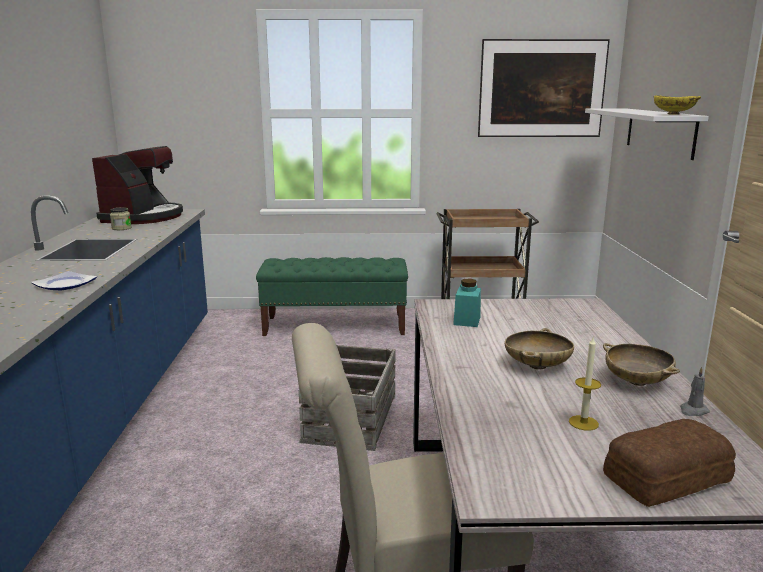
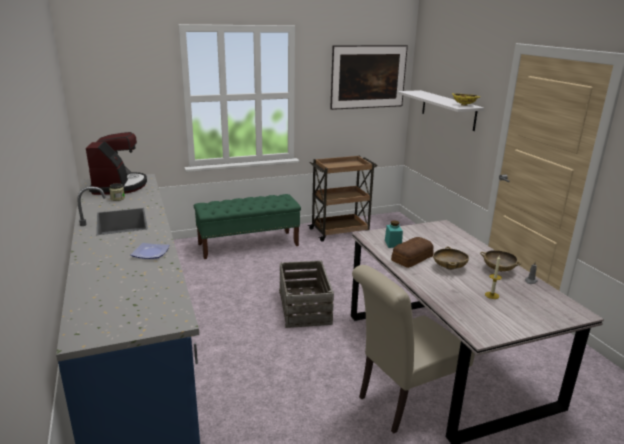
camera: 20 degrees left, 5 degrees up
bread [603,419,736,507] -> bread moved to [391,237,434,268]

